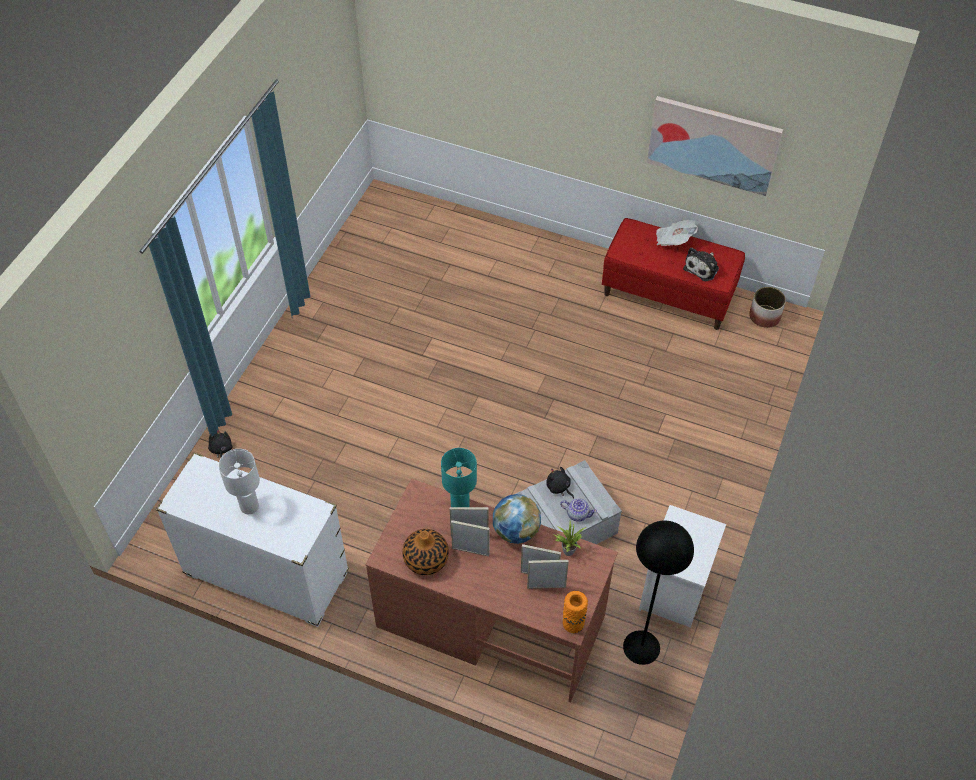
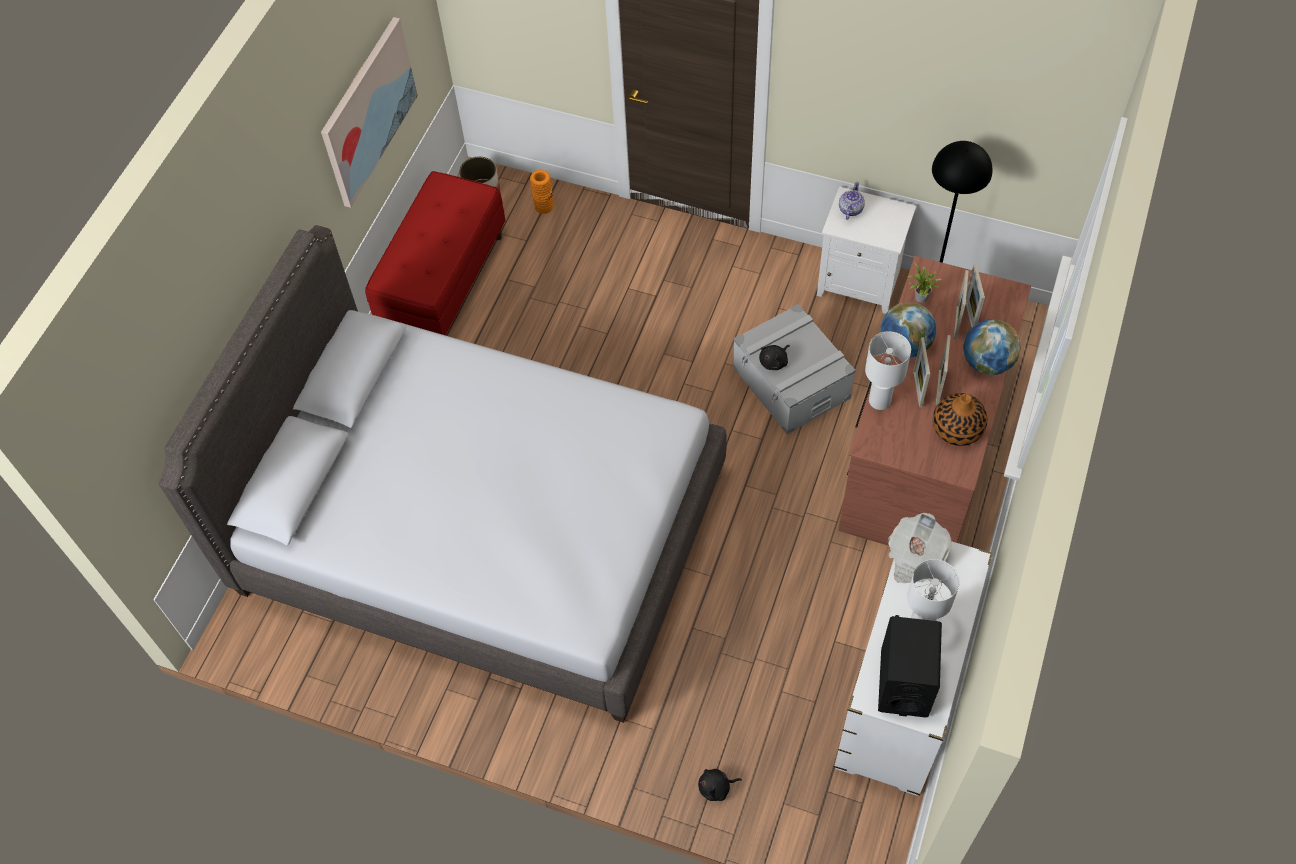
camera: 90 degrees left, 5 degrees up
turquoise table lamp [441,448,477,507] -> white table lamp [865,331,911,410]
teapot [560,498,597,522] -> teapot moved to [839,182,865,220]
orange vase [563,591,588,633] -> orange vase moved to [530,170,553,214]
newspaper [656,220,698,246] -> newspaper moved to [888,513,952,583]
plush toy [683,248,719,281] -> none
none -> grey bed [158,225,727,723]
none -> black speaker [878,615,942,717]
none -> globe [963,319,1021,375]

